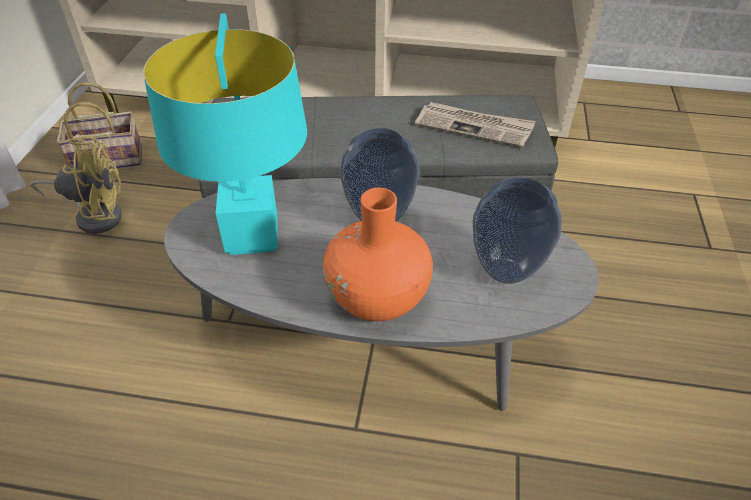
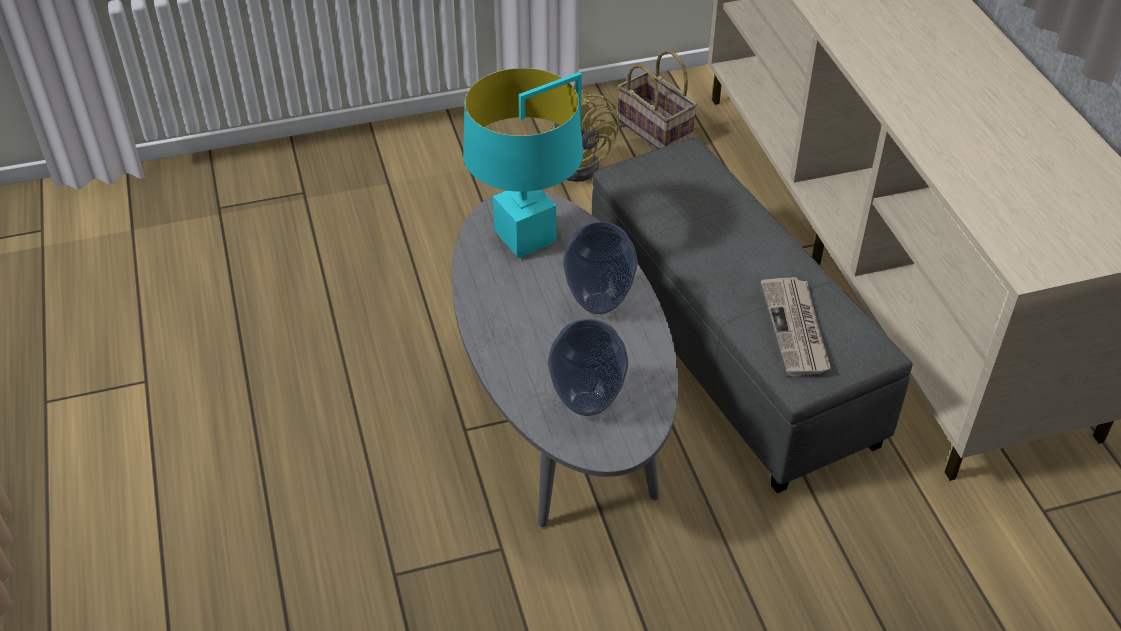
camera: 65 degrees right, 0 degrees up
orange vase [323,188,433,321] -> none

